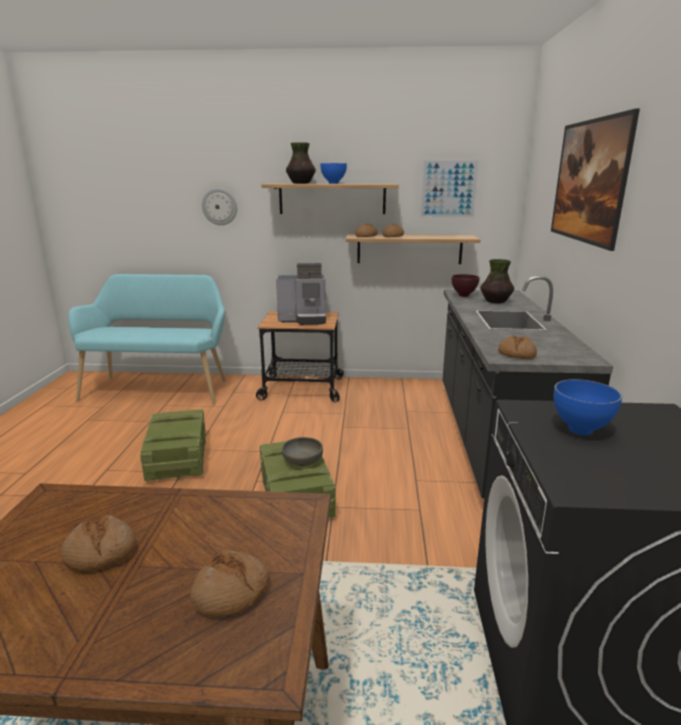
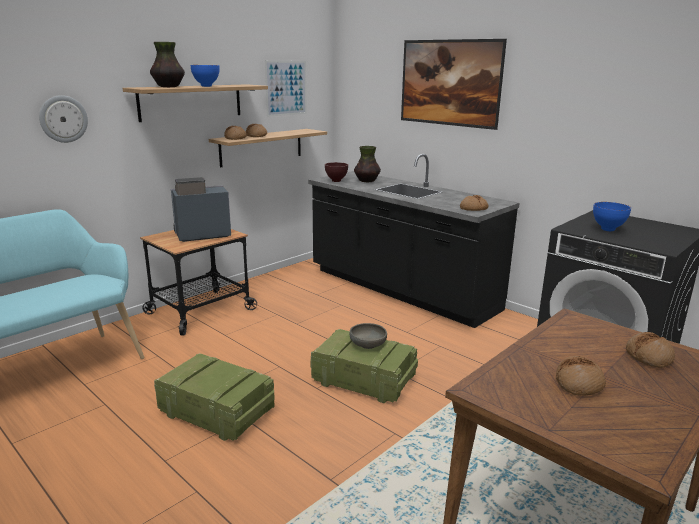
camera: 50 degrees left, 0 degrees up
coffee machine [276,263,326,325] -> coffee machine turned 150 degrees counterclockwise [171,177,231,242]

